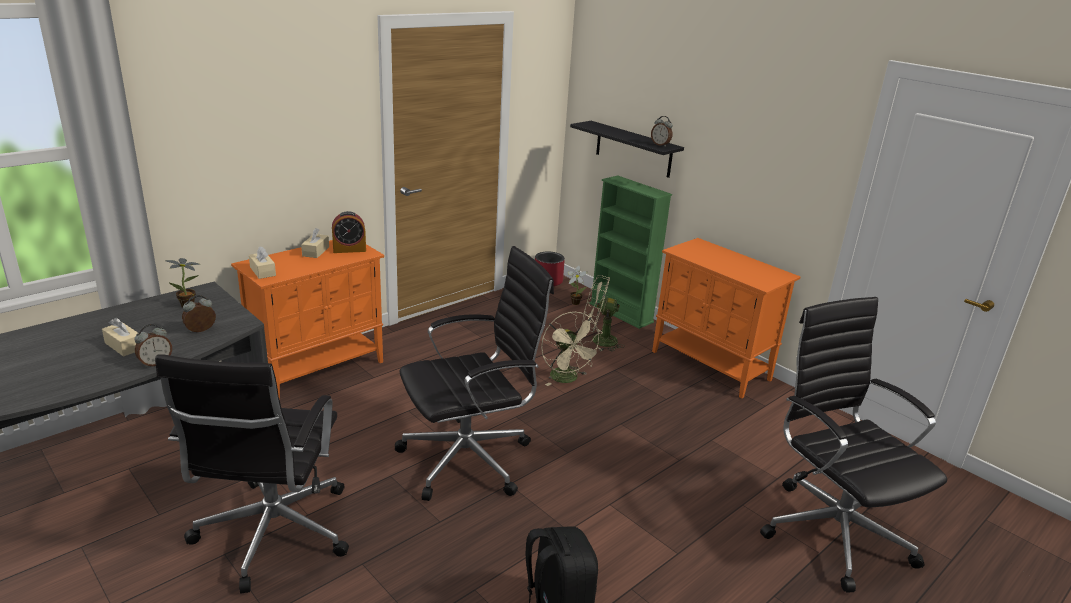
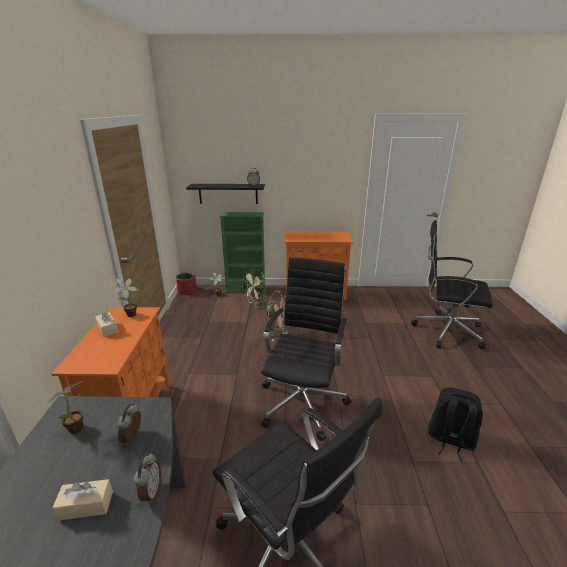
camera: 45 degrees left, 0 degrees up
beige tissue box [249,246,276,279] -> none
alarm clock [332,211,366,253] -> potted plant [113,278,138,317]

